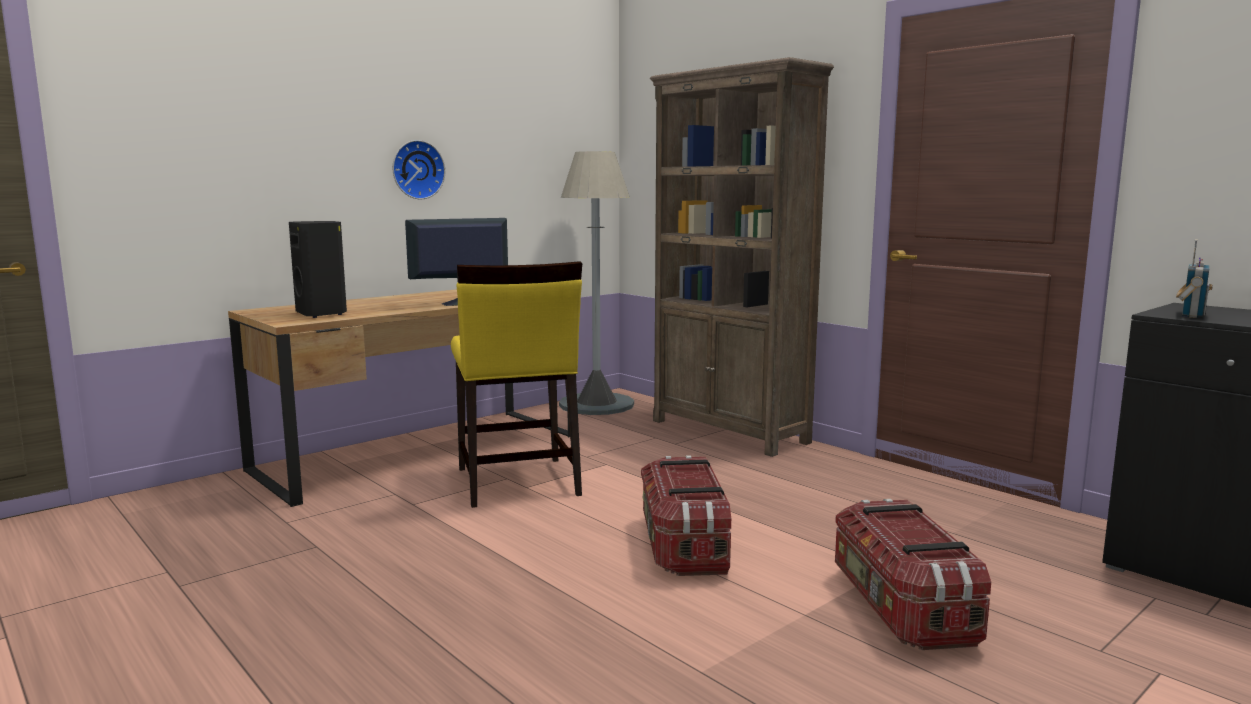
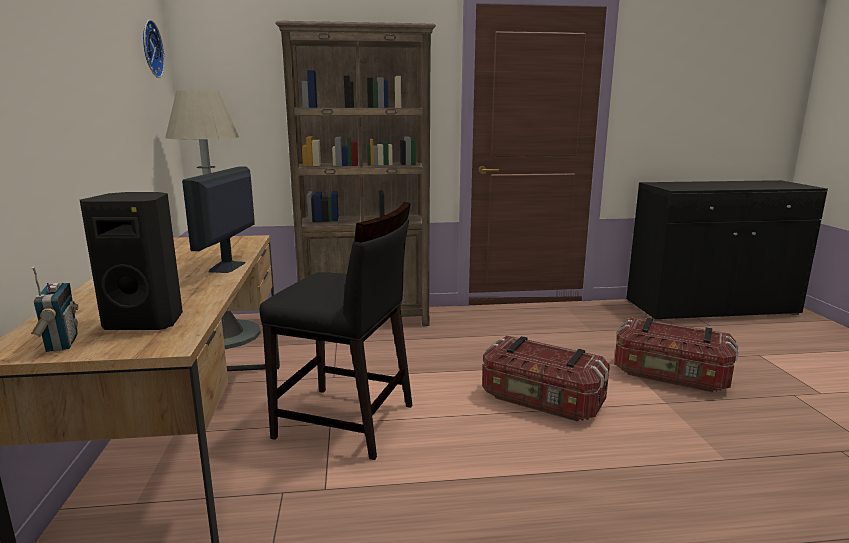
camera: 55 degrees left, 5 degrees up
wall clock [392,140,445,199] -> wall clock moved to [143,20,165,78]
yellow chair [451,261,582,508] -> black chair [260,202,413,460]
radio [1176,239,1213,318] -> radio moved to [31,266,78,352]

